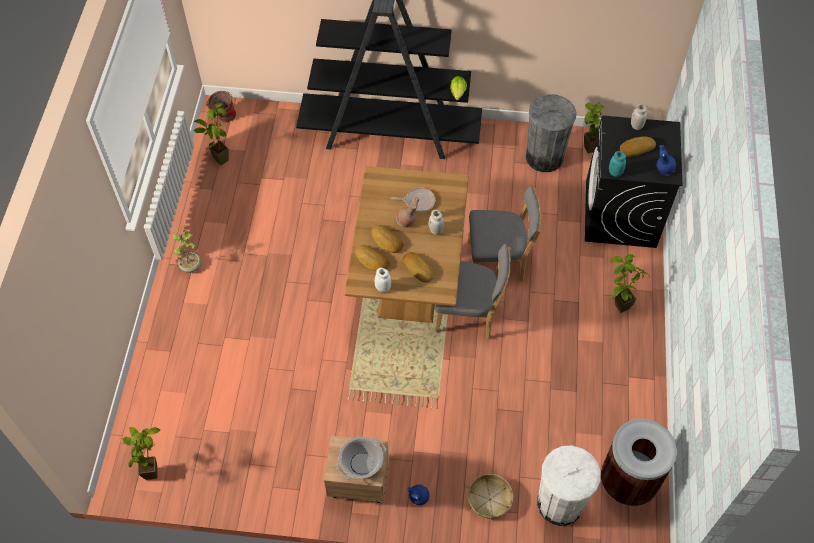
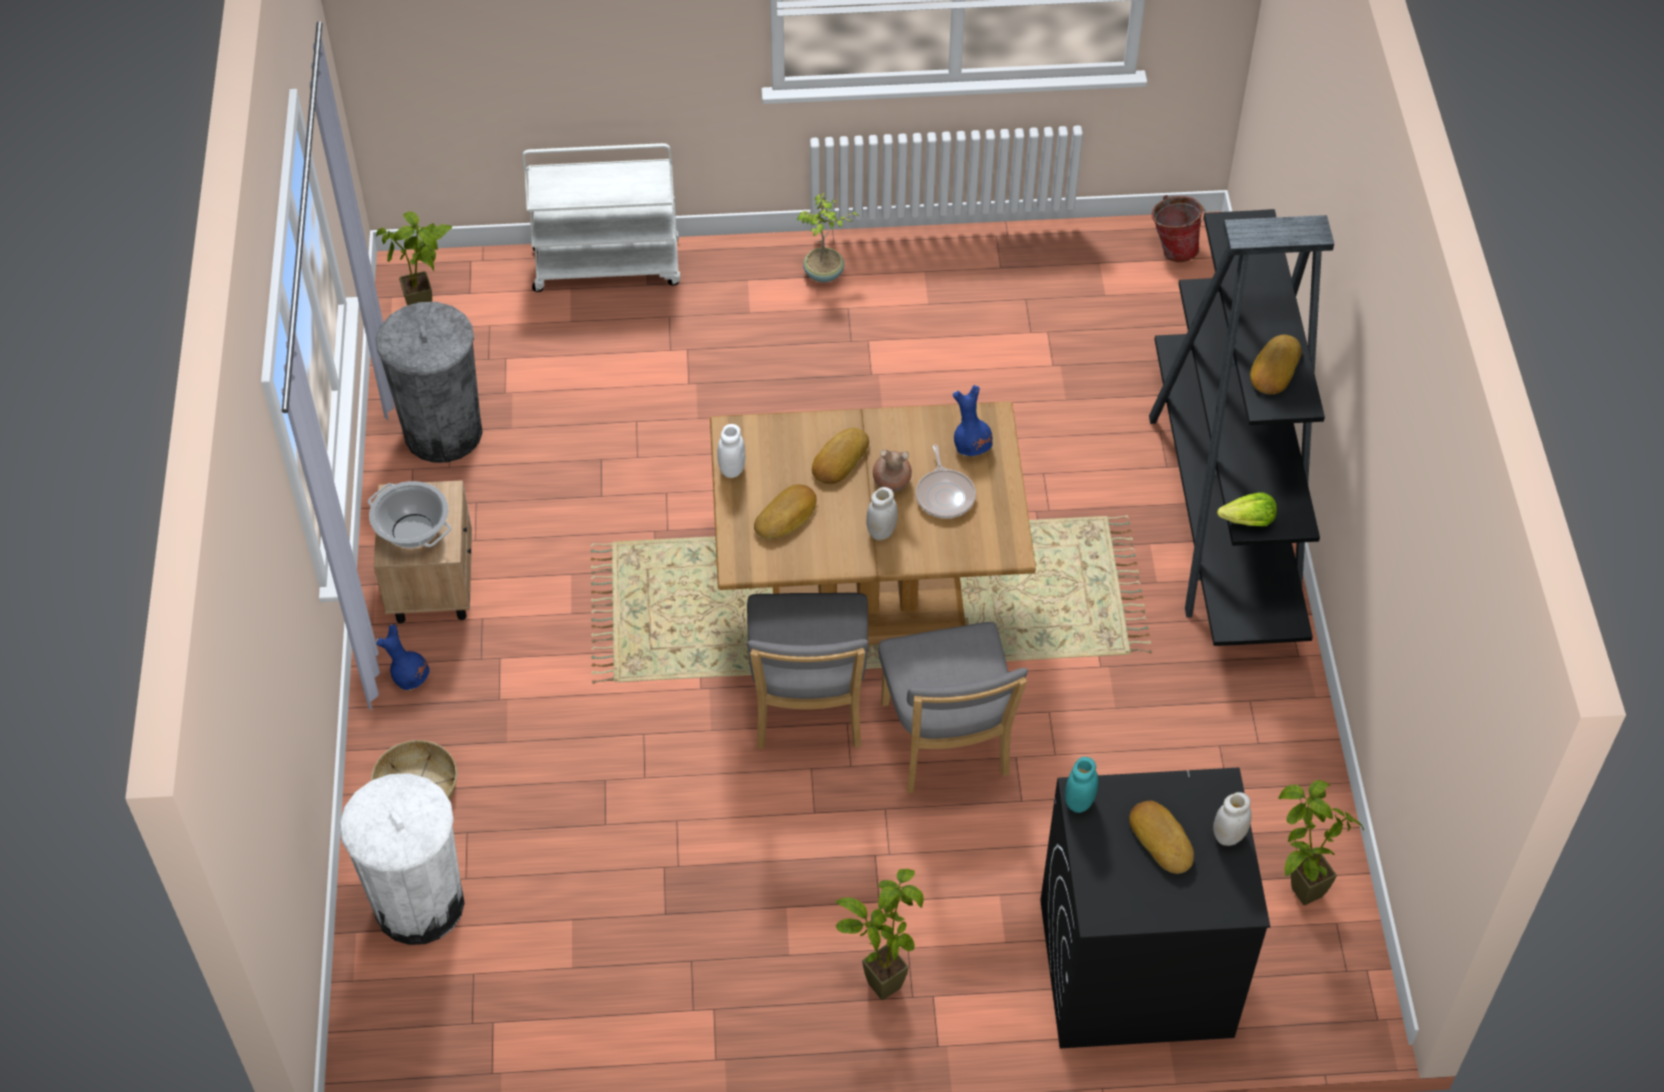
camera: 80 degrees right, 5 degrees down
potted plant [194,103,229,165] -> none
bread [355,245,390,271] -> bread moved to [1250,335,1302,394]
grey trash can [526,94,577,172] -> grey trash can moved to [376,302,483,463]
brown trash can [601,419,677,506] -> none
blue vase [657,145,676,175] -> blue vase moved to [953,385,993,456]
none -> white cart [523,143,680,292]

